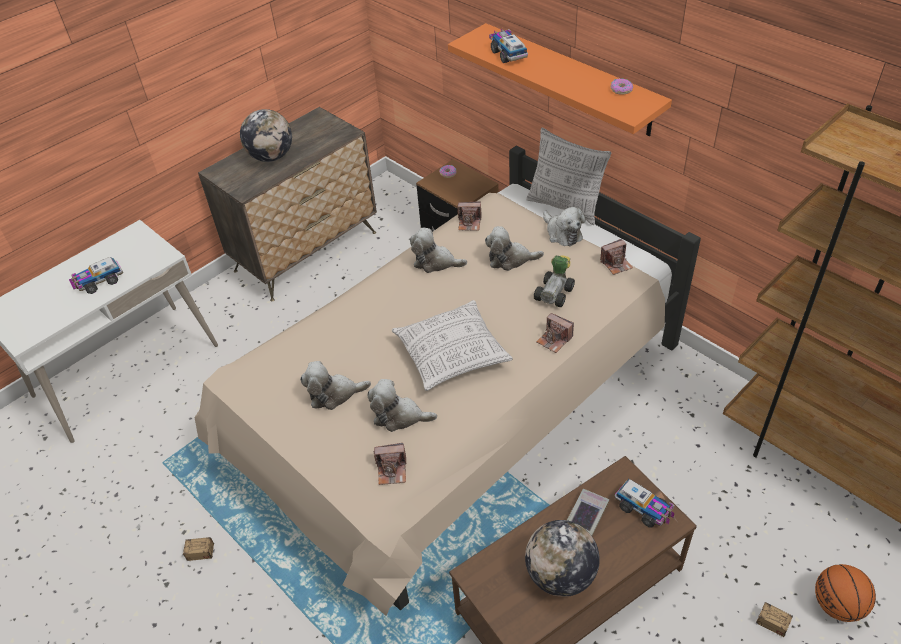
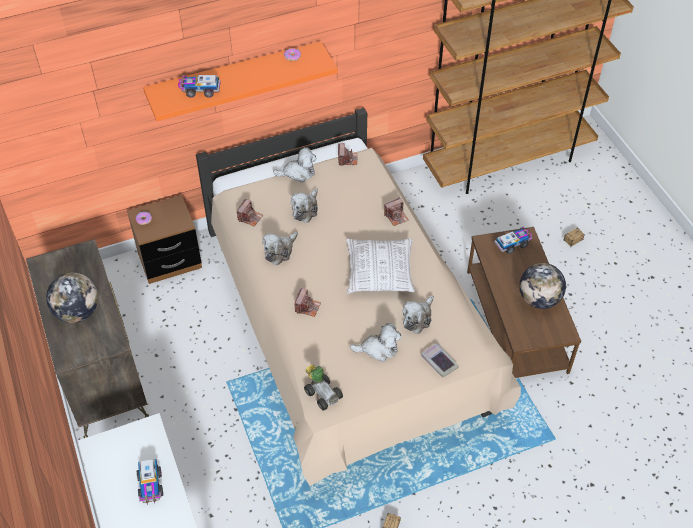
camera: 70 degrees left, 5 degrees up
plush toy [300,361,371,410] -> plush toy turned 105 degrees counterclockwise [350,323,402,362]
camera [374,443,406,485] -> camera moved to [294,288,321,317]
pillow [526,128,611,225] -> none
toy car [534,255,575,307] -> toy car moved to [304,365,343,410]
book [567,489,609,536] -> book moved to [421,343,459,378]
basketball [815,564,876,622] -> none

